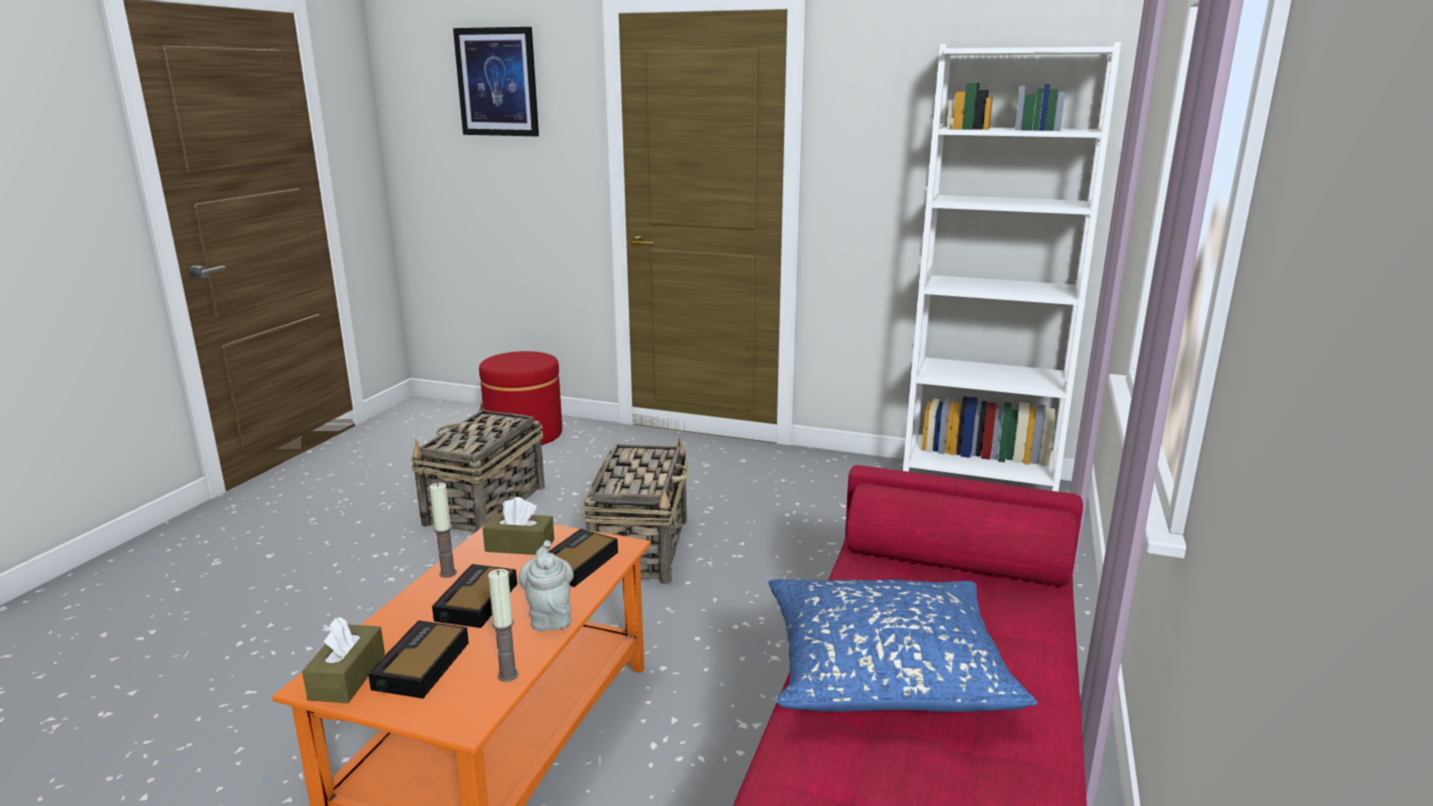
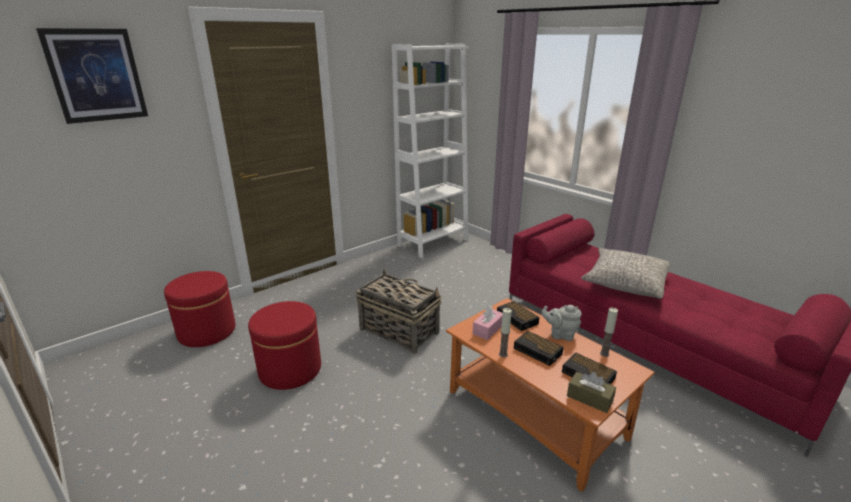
camera: 60 degrees left, 5 degrees up
basket [411,402,545,532] -> red ottoman [248,301,321,390]
brown tissue box [483,497,554,555] -> pink tissue box [473,305,503,340]
blue pillow [768,579,1037,712] -> grey pillow [581,248,671,299]

